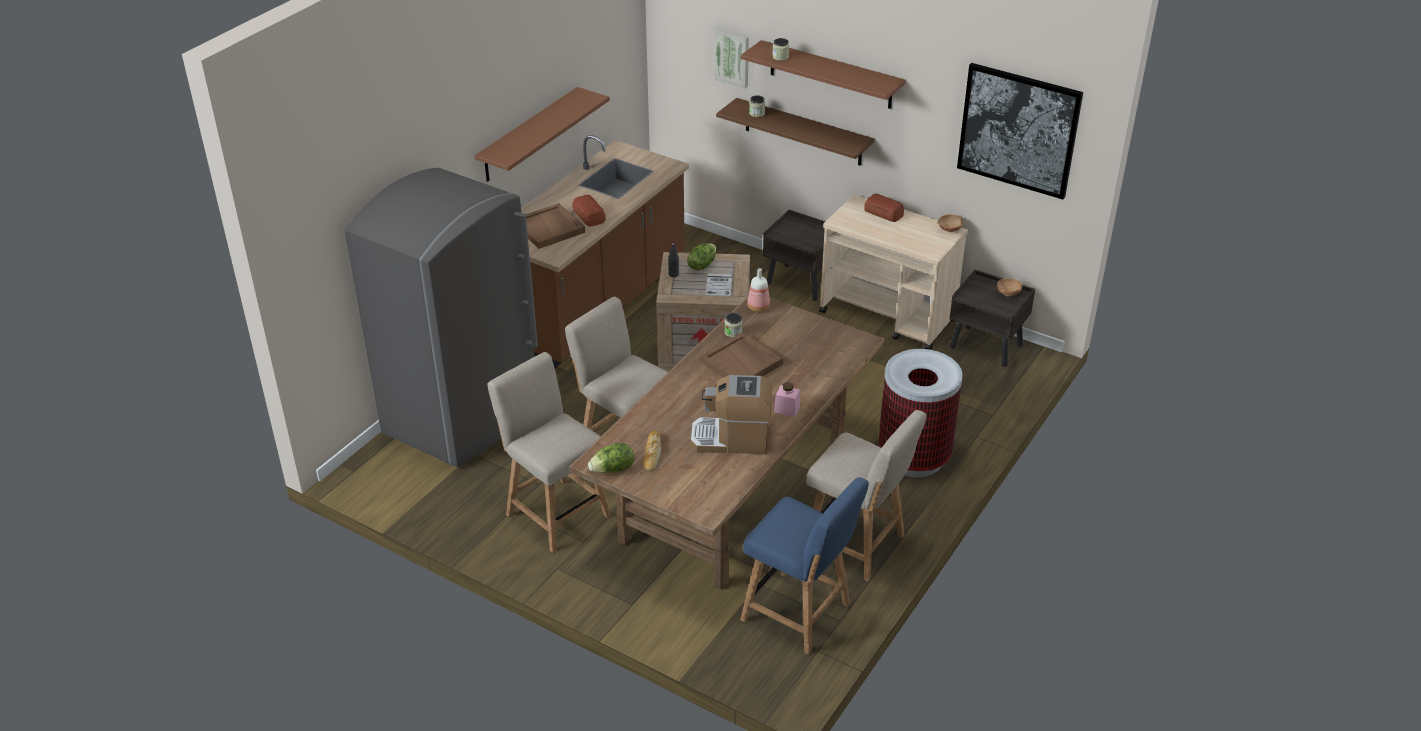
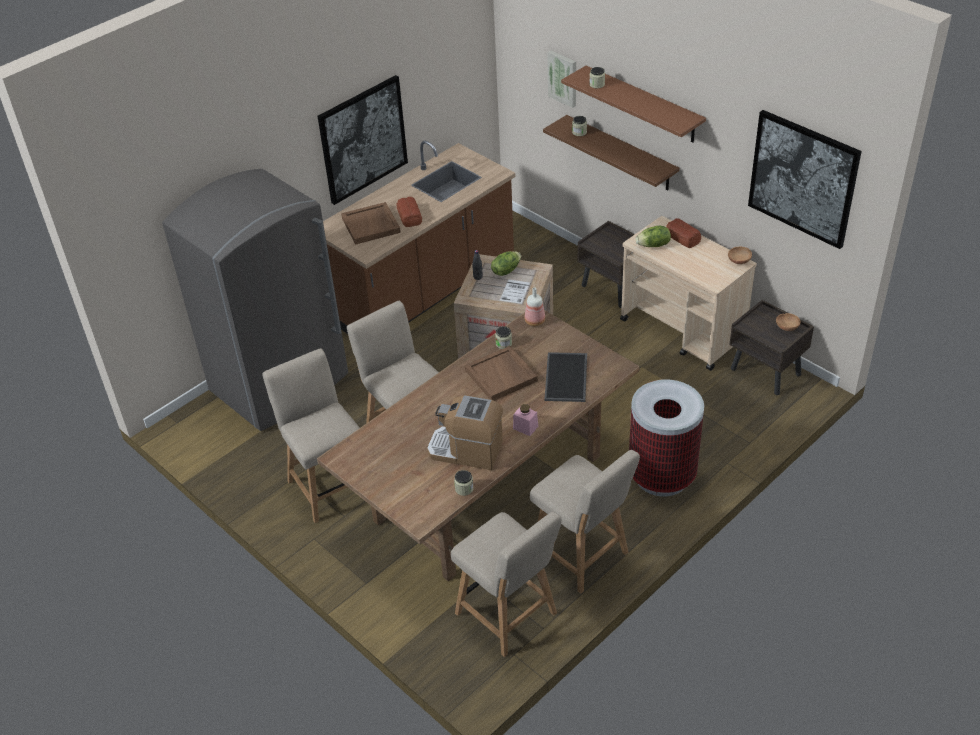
camera: 15 degrees right, 5 degrees up
brown shelf [475,87,610,182] -> picture [318,75,408,205]
lettuce [588,443,634,473] -> lettuce moved to [635,226,671,247]
bread [644,431,661,472] -> none
blue chair [740,477,869,655] -> beige chair [451,512,562,657]
none -> jar [454,470,474,496]
none -> tray [545,352,587,402]

